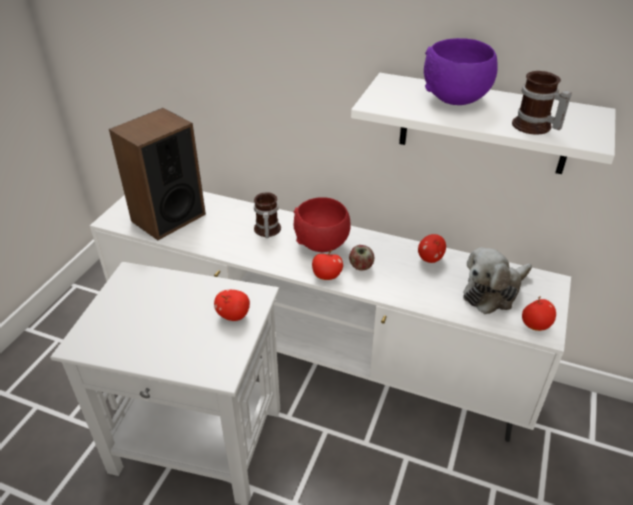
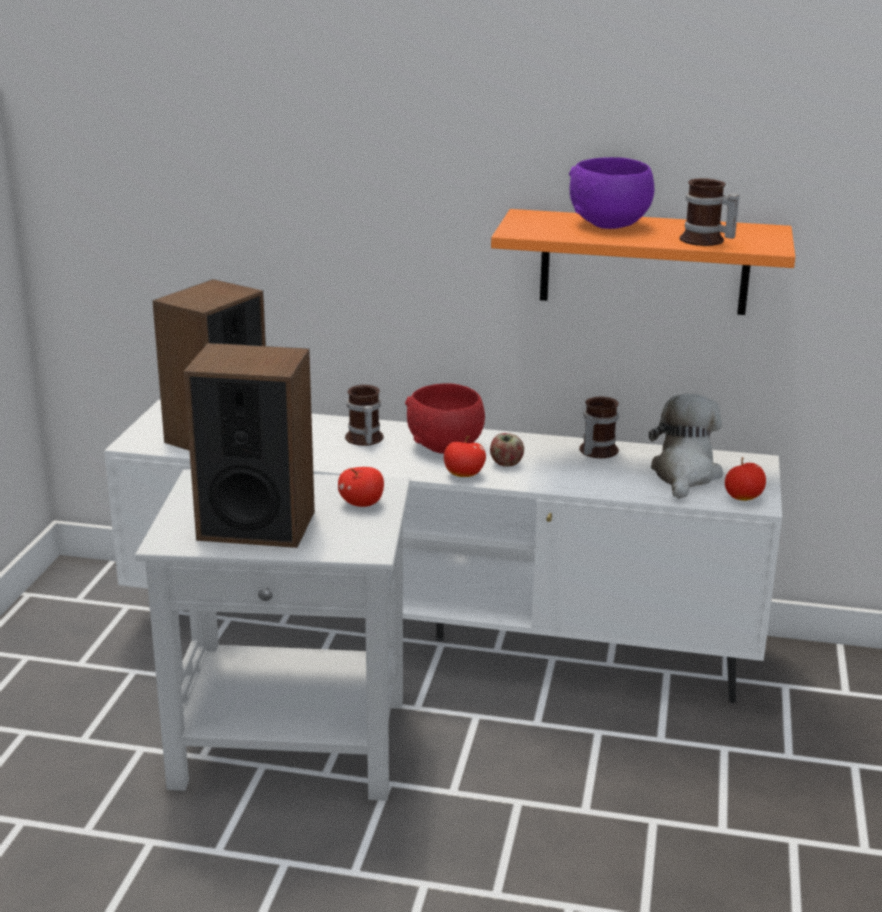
camera: 10 degrees left, 15 degrees down
white shelf [351,73,616,174] -> orange shelf [491,209,795,315]
apple [418,234,446,263] -> mug [579,396,619,458]
plush toy [463,247,532,314] -> plush toy turned 150 degrees clockwise [649,394,723,499]
none -> speaker [184,343,315,548]

